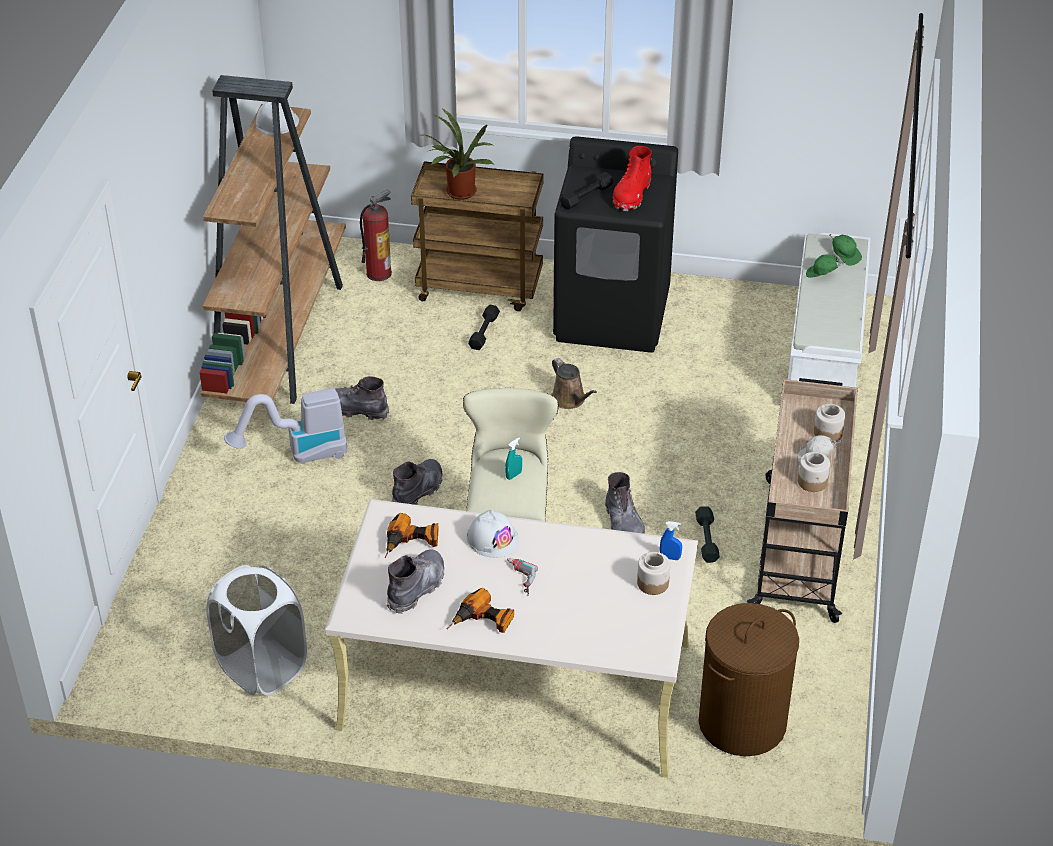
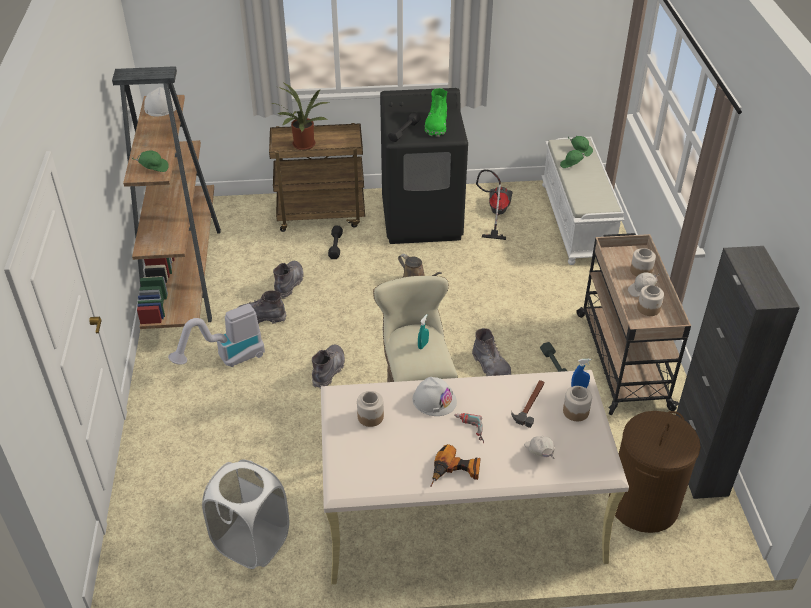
camera: 15 degrees left, 0 degrees up
fire extinguisher [360,190,392,281] -> none
power drill [385,513,438,558] -> jar [357,391,384,427]
grey boot [387,549,445,614] -> grey boot moved to [273,261,304,299]
red boot [612,146,652,211] -> green boot [425,88,447,137]
none -> green cap [132,151,169,172]
none -> vacuum cleaner [476,170,513,240]
none -> hammer [511,380,544,428]
none -> white cap [524,436,555,459]
none -> black cabinet [676,246,800,499]

